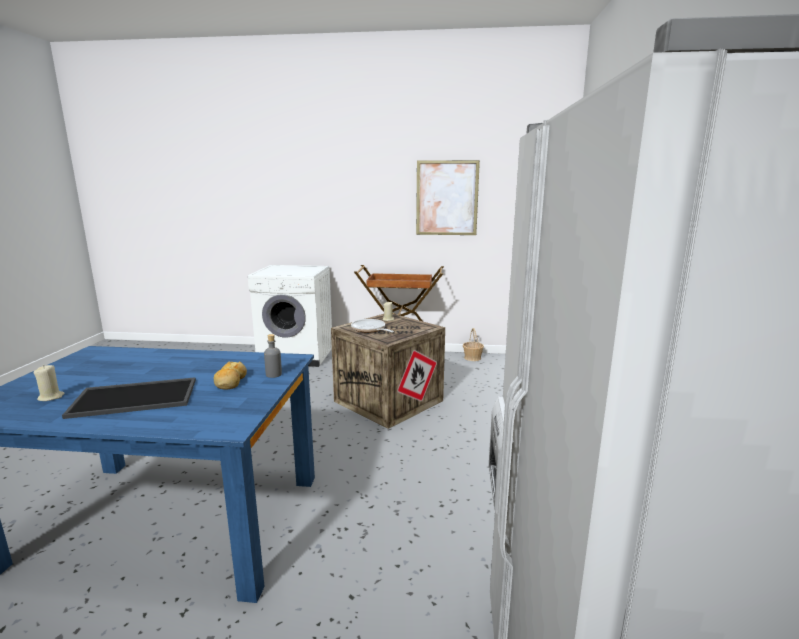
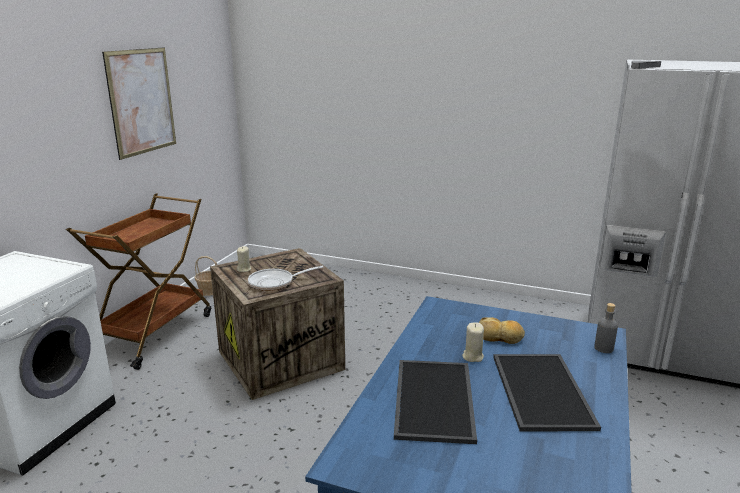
camera: 75 degrees left, 5 degrees up
beige candle [34,365,65,401] -> beige candle moved to [462,322,484,362]
grey bottle [264,334,282,378] -> grey bottle moved to [594,303,618,353]
none -> tray [394,360,477,444]

